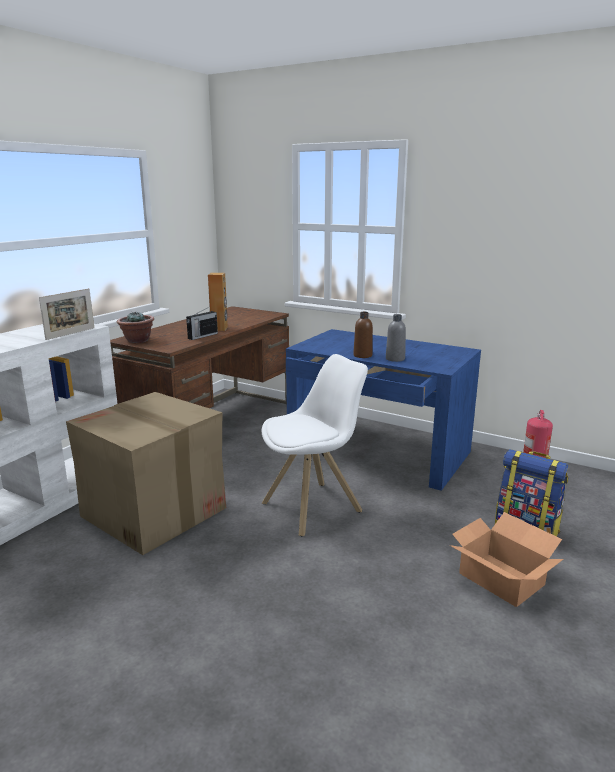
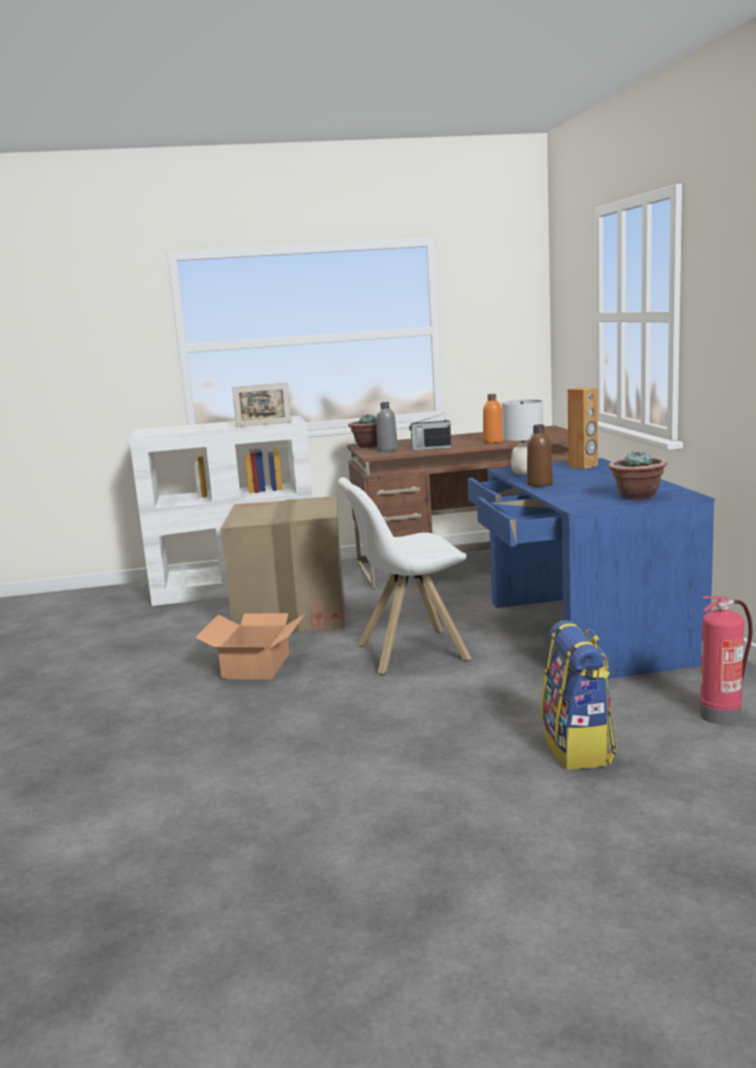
camera: 50 degrees right, 5 degrees down
brown speaker [208,273,228,331] -> brown speaker moved to [568,387,598,469]
white chair [262,354,368,536] -> white chair turned 150 degrees clockwise [338,477,471,674]
grey bottle [386,314,406,362] -> grey bottle moved to [376,402,398,452]
cardboard box [449,512,563,607] -> cardboard box moved to [195,613,306,679]
none -> orange bottle [483,394,504,443]
none -> grey table lamp [501,399,543,474]
none -> potted plant [608,451,667,500]

